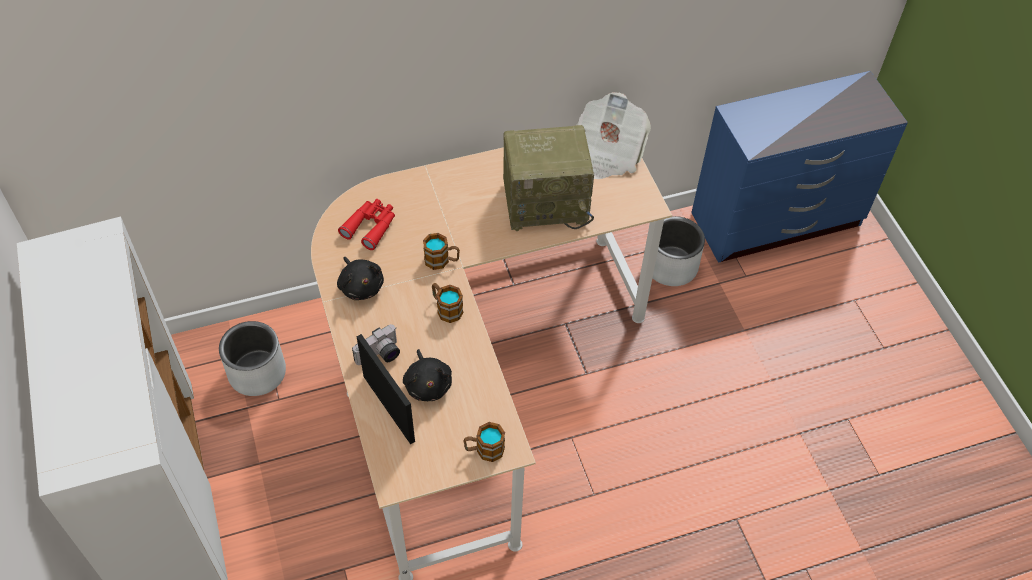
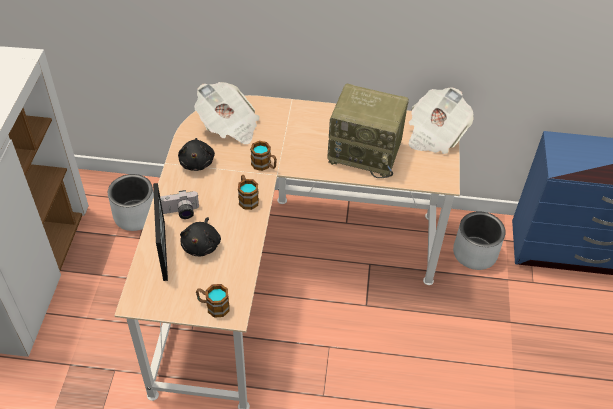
camera: 25 degrees right, 5 degrees down
red binoculars [338,199,395,250] -> newspaper [194,82,260,145]

